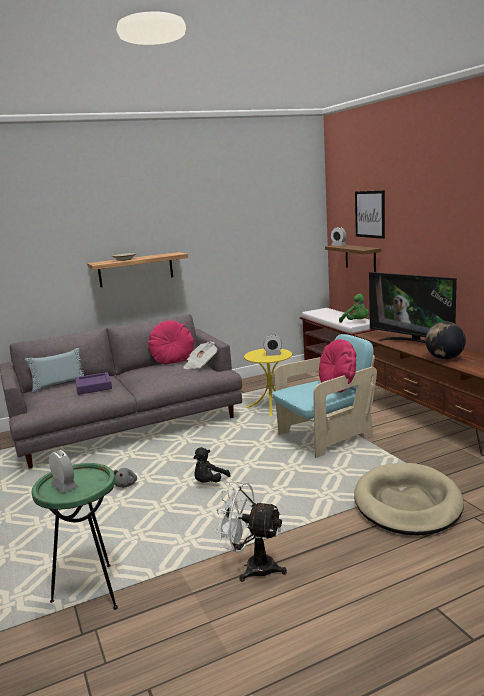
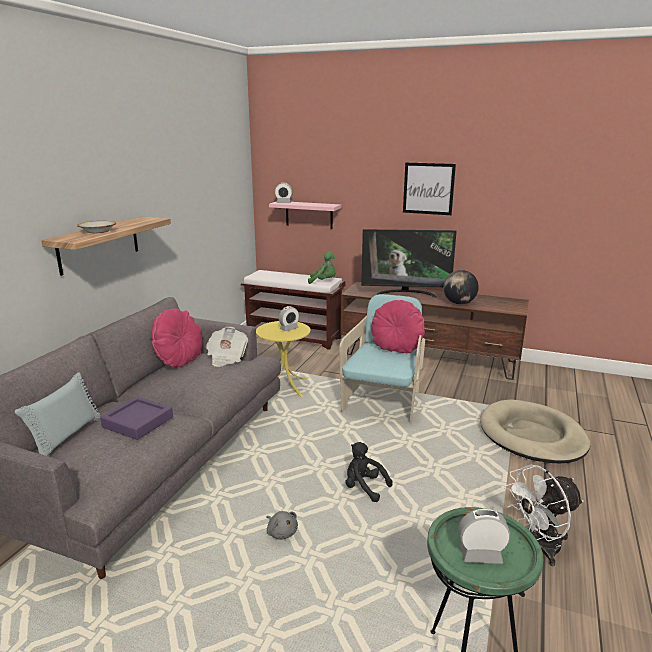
camera: 45 degrees left, 5 degrees up
black plush toy [194,447,230,483] -> black plush toy turned 135 degrees clockwise [345,442,393,502]
brown shelf [325,245,381,272] -> pink shelf [269,201,341,229]
picture [355,190,385,239] -> picture moved to [403,162,456,215]

